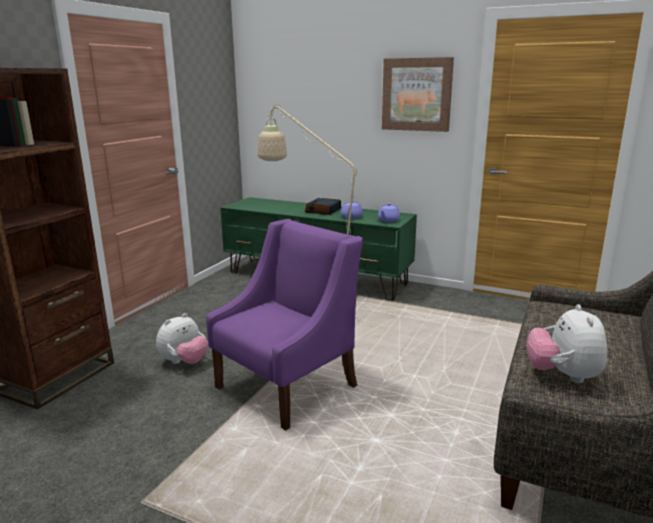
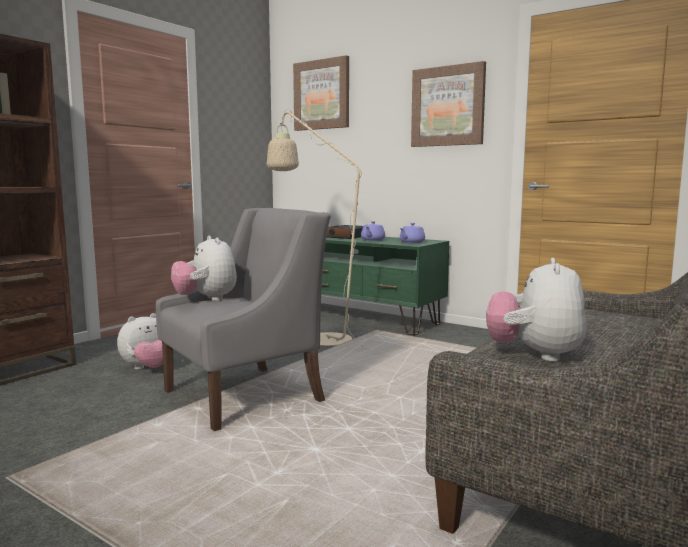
camera: 10 degrees right, 10 degrees down
purple armchair [206,219,363,431] -> grey armchair [156,208,331,431]
none -> plush toy [171,235,237,301]
none -> picture [293,55,349,131]

